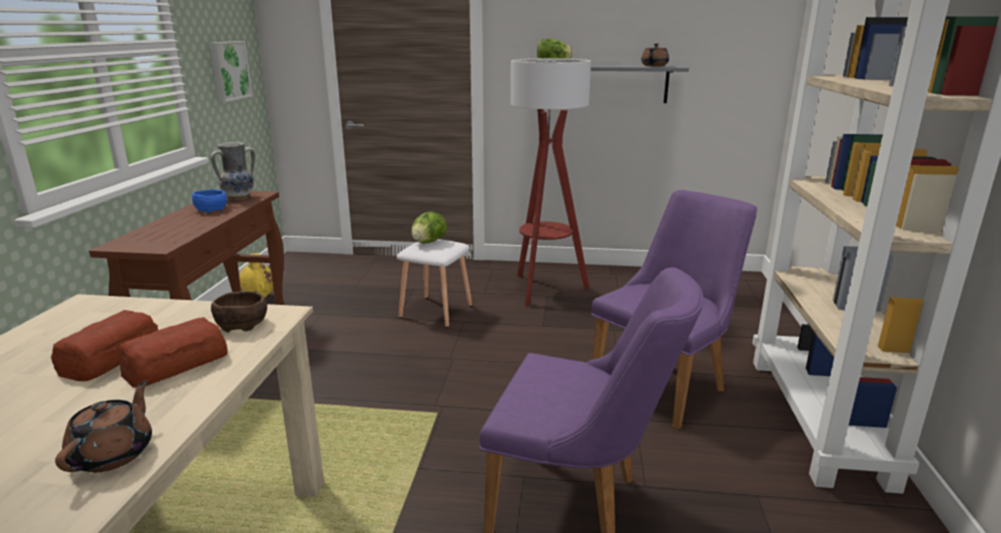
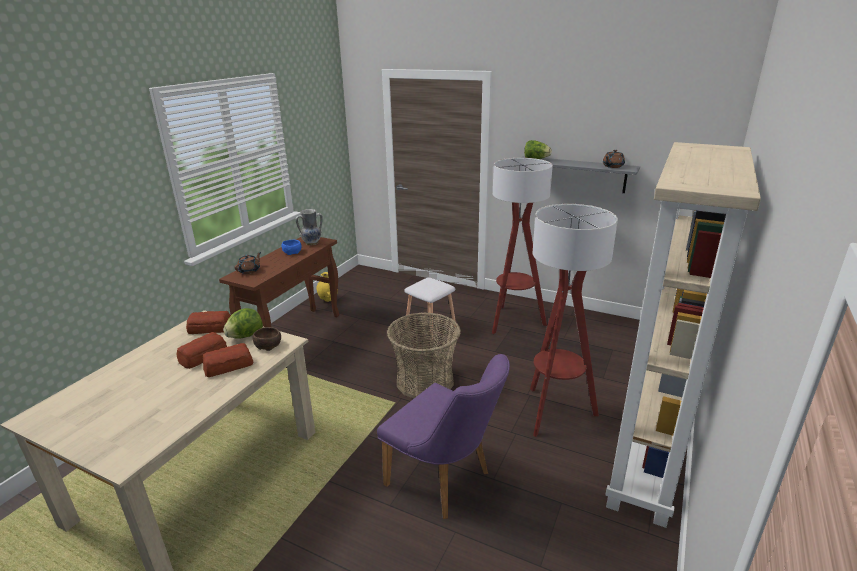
camera: 20 degrees right, 5 degrees up
brown teapot [55,380,152,472] -> brown teapot moved to [235,252,261,274]
picture [210,41,253,102] -> none
lettuce [412,212,447,244] -> lettuce moved to [223,308,263,339]
purple chair [592,190,757,430] -> floor lamp [530,204,618,437]
none -> bread [186,311,231,334]
none -> basket [387,313,461,398]

